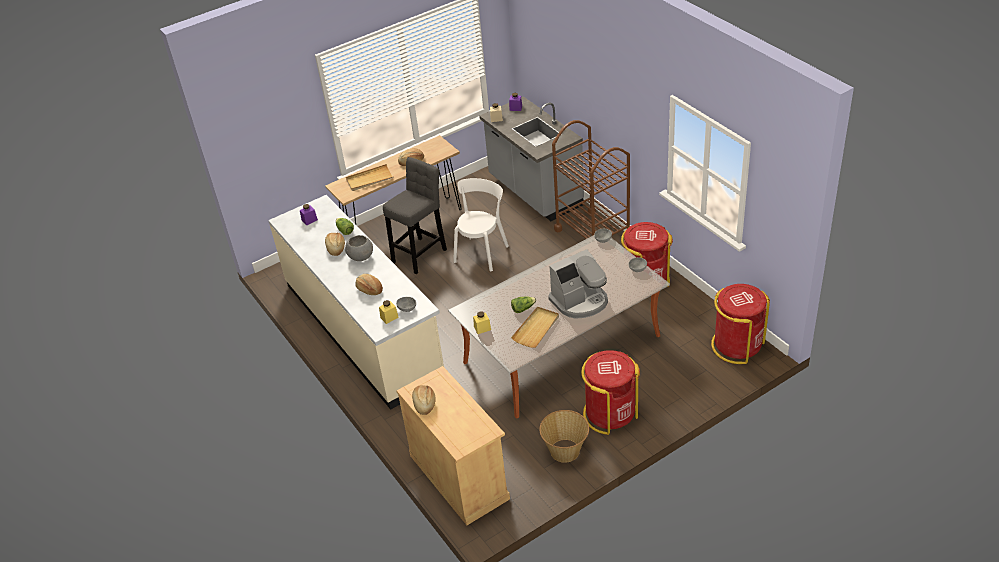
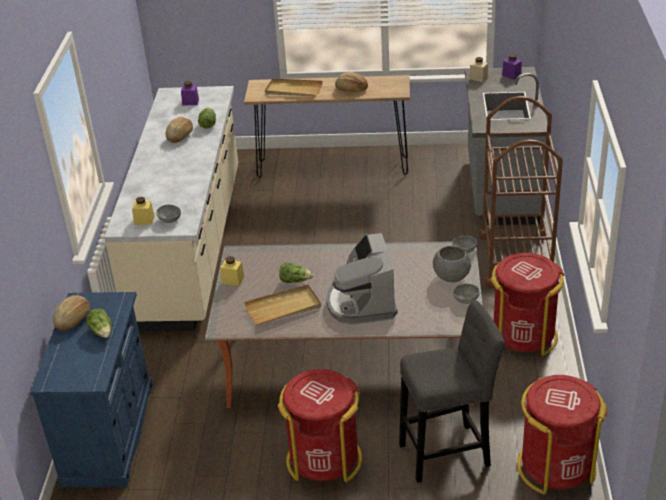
camera: 35 degrees right, 5 degrees down
grey bowl [345,235,373,261] -> grey bowl moved to [433,246,471,282]
bread [356,274,383,295] -> none
grey stool [383,157,447,274] -> grey stool moved to [399,300,505,483]
beige cabinet [396,366,510,525] -> blue cabinet [30,292,153,487]
white chair [453,178,509,271] -> none
basket [539,410,589,463] -> none
coffee machine [548,249,608,319] -> coffee machine turned 75 degrees clockwise [326,233,397,325]
none -> lettuce [86,309,112,338]

